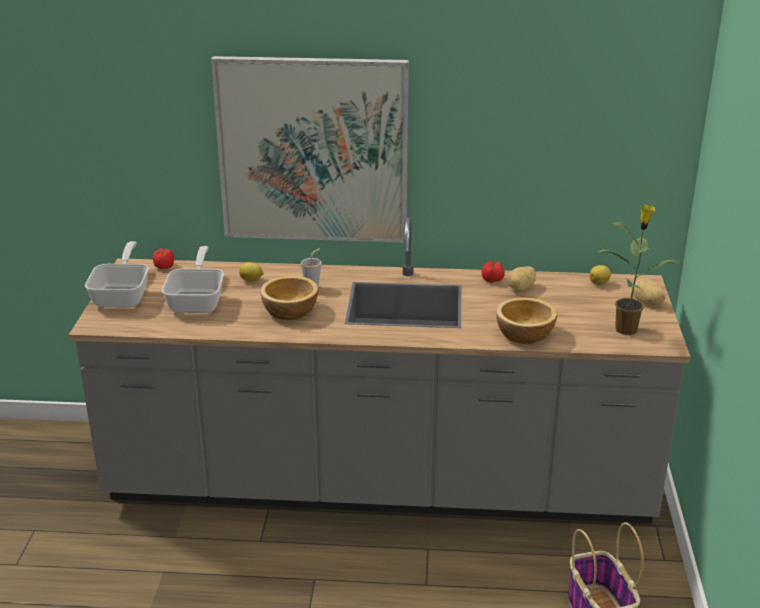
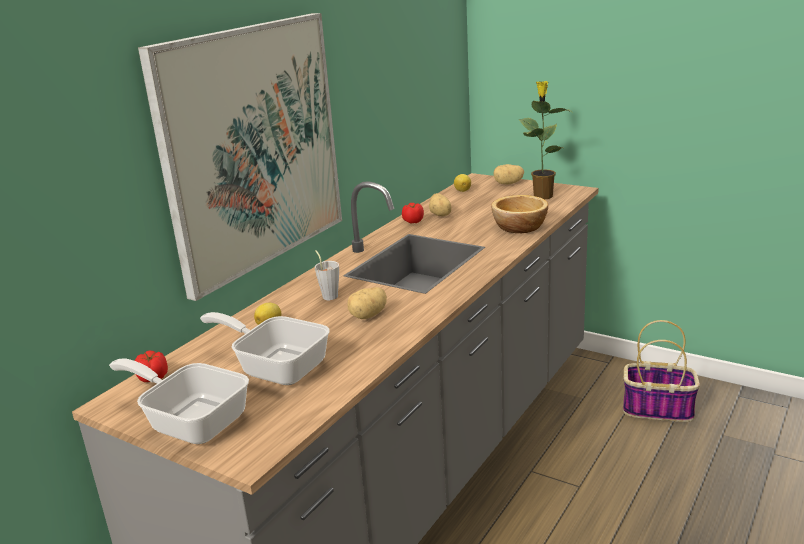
camera: 60 degrees left, 5 degrees down
bowl [260,276,318,320] -> potato [348,287,387,319]

